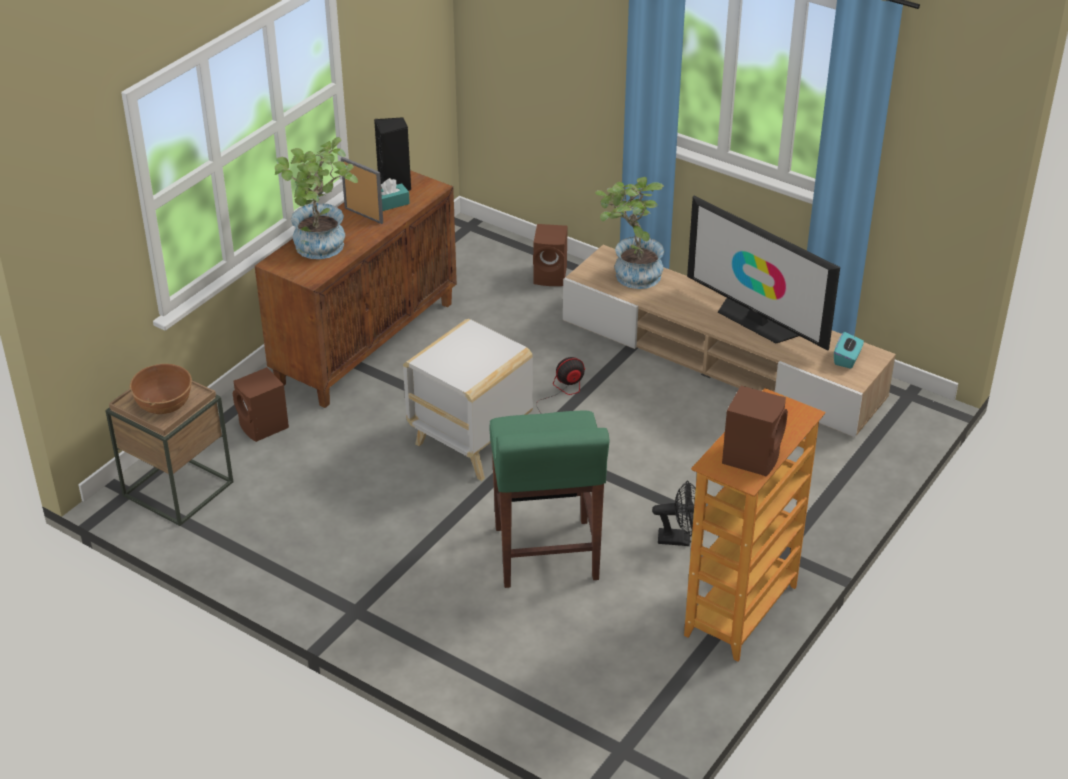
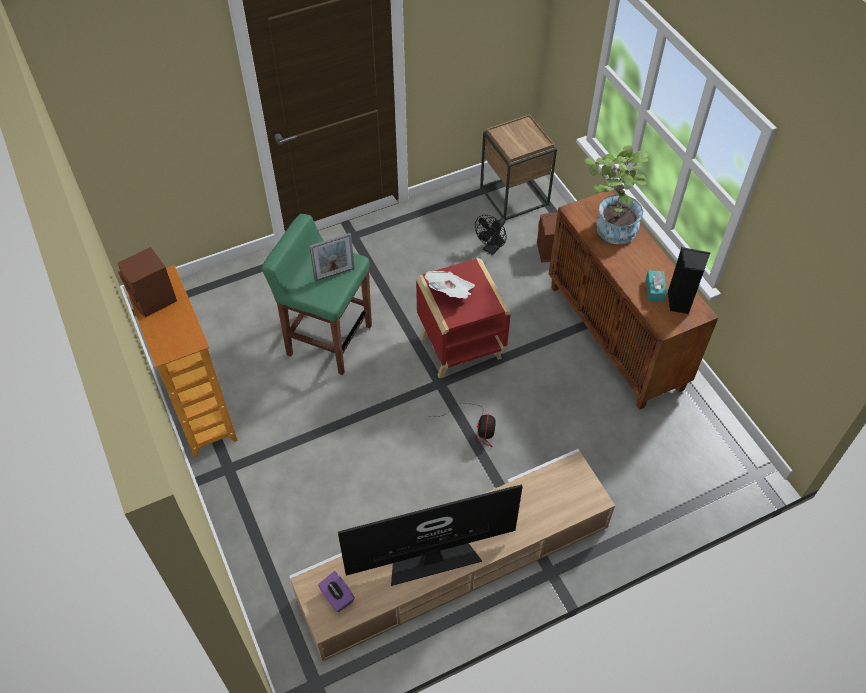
camera: 120 degrees right, 15 degrees up
brown bowl [130,364,192,414] -> none
picture frame [341,157,383,224] -> picture frame moved to [310,233,355,282]
white side table [403,319,533,481] -> red side table [416,258,511,378]
brown speaker [533,224,567,286] -> none
potted plant [595,177,664,289] -> none
black fan [652,480,696,546] -> black fan moved to [475,215,507,255]
turquoise tissue box [834,332,864,369] -> purple tissue box [318,571,355,612]
none -> newspaper [425,271,475,299]

